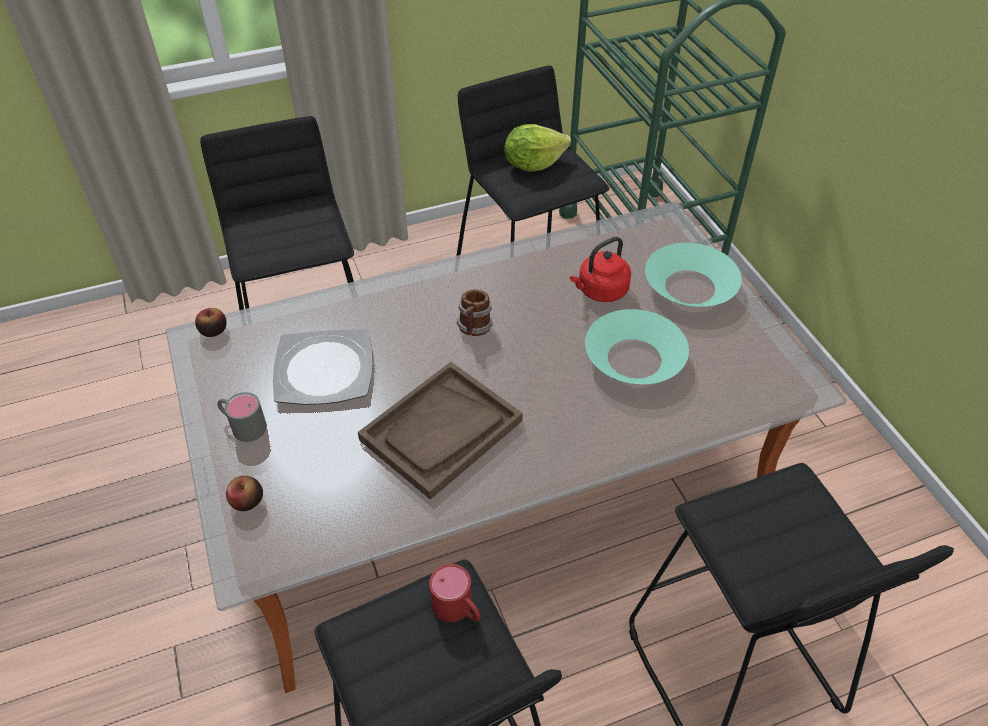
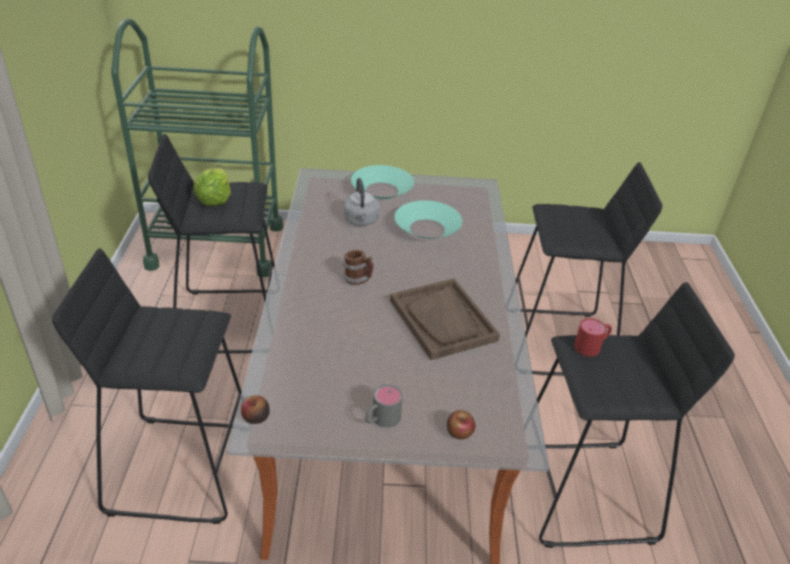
camera: 70 degrees left, 10 degrees down
plate [273,329,373,405] -> none
red kettle [570,237,631,302] -> grey kettle [344,178,380,226]

